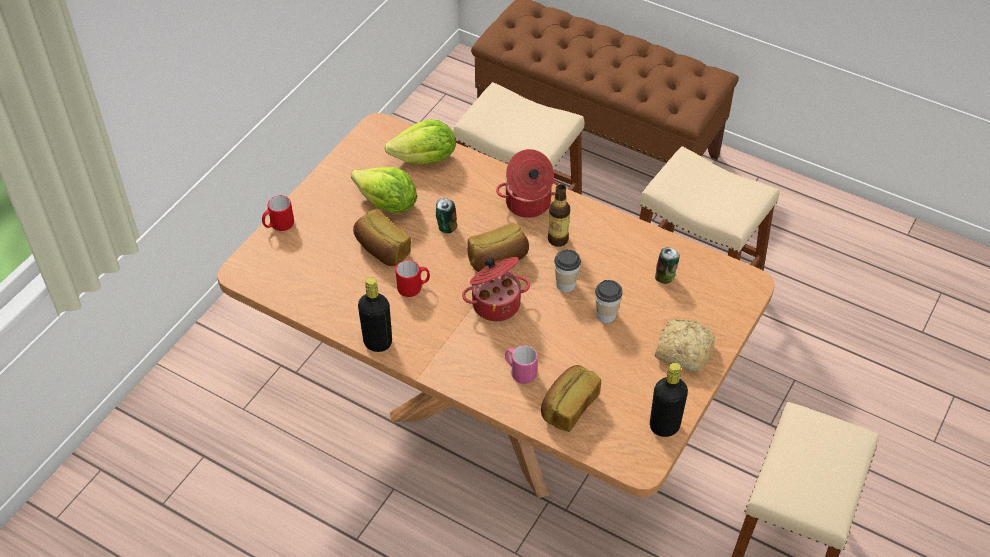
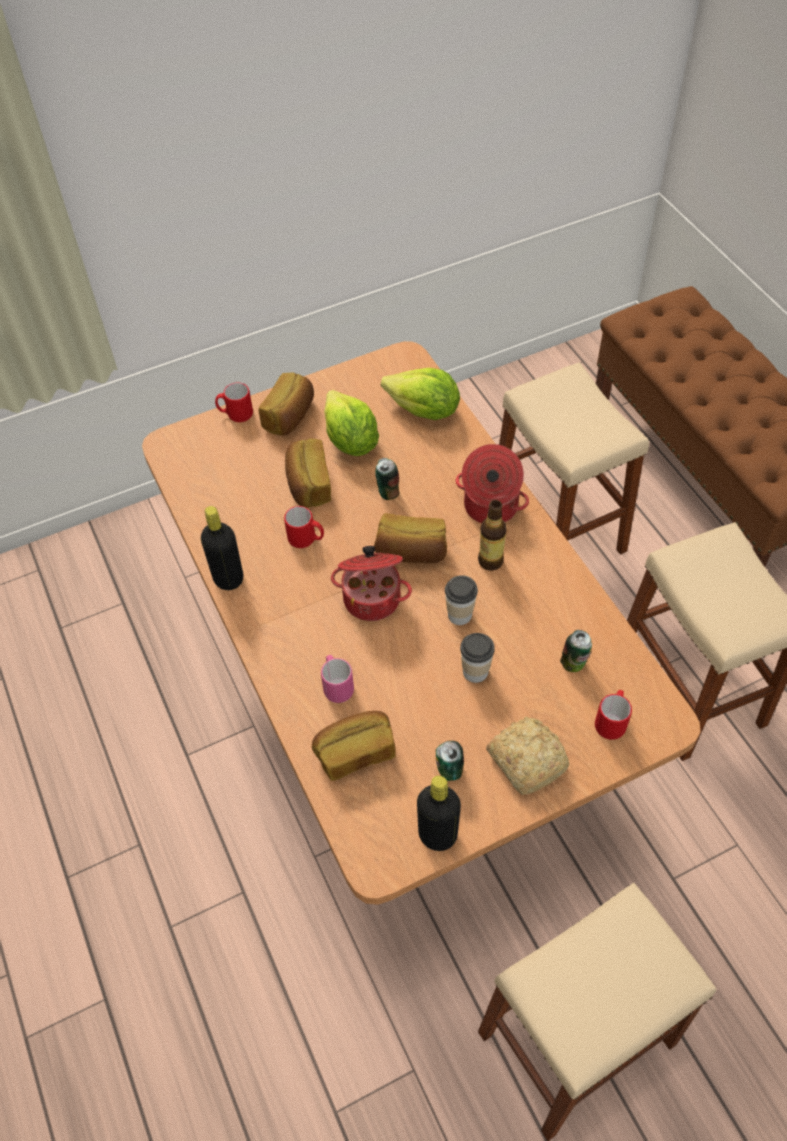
camera: 35 degrees right, 5 degrees up
none -> bread [259,372,314,435]
none -> can [436,741,464,781]
none -> red mug [595,690,632,740]

